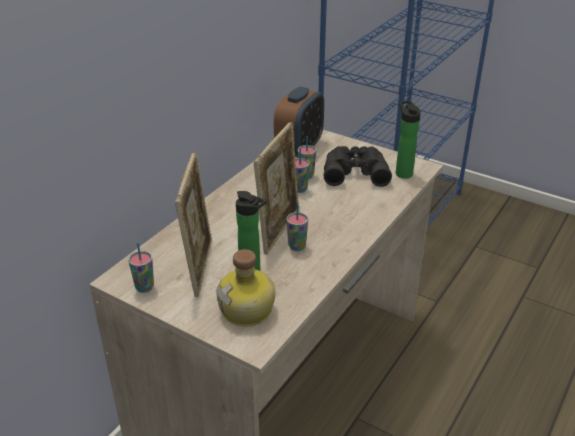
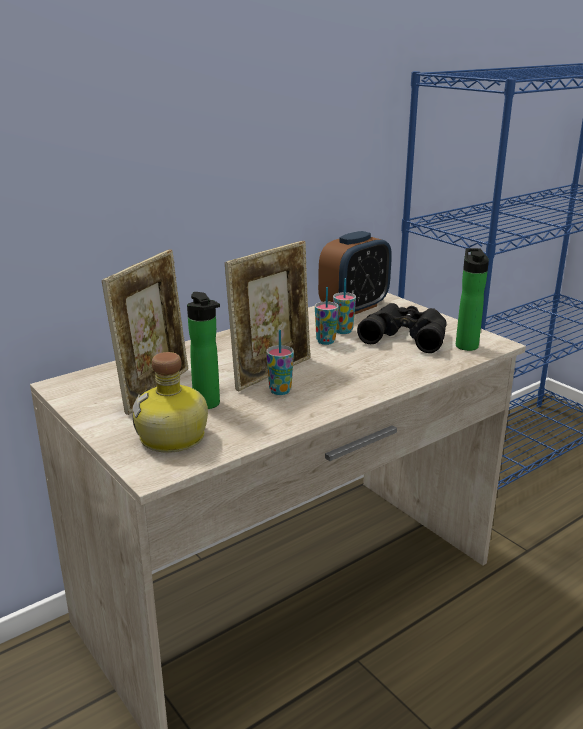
camera: 20 degrees right, 10 degrees down
cup [128,242,154,293] -> none

